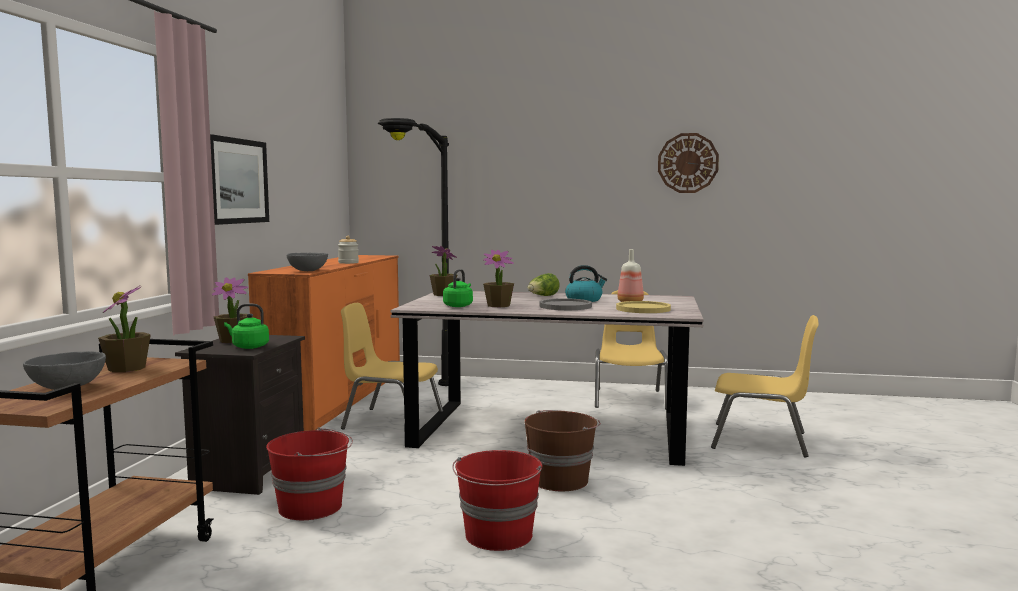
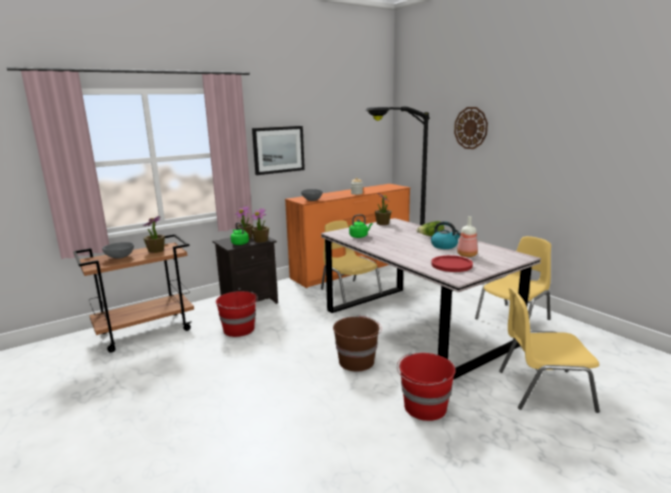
camera: 45 degrees right, 10 degrees up
red bucket [452,450,542,551] -> red bucket moved to [397,353,456,421]
potted plant [483,250,514,307] -> potted plant moved to [251,208,269,243]
grey plate [539,298,592,310] -> none
yellow plate [616,301,671,313] -> red plate [431,255,473,272]
wall clock [658,133,719,193] -> wall clock moved to [454,107,488,149]
yellow chair [711,315,819,457] -> yellow chair turned 120 degrees clockwise [499,287,600,413]

